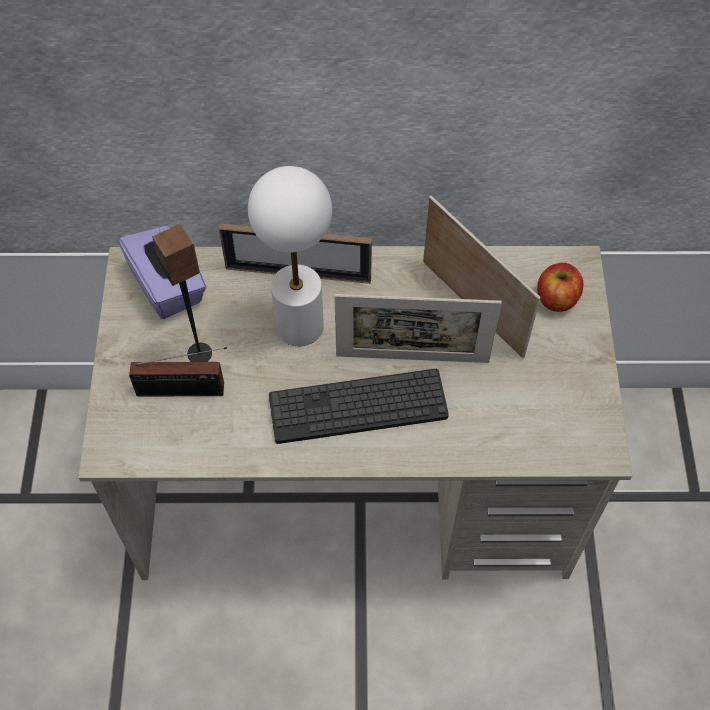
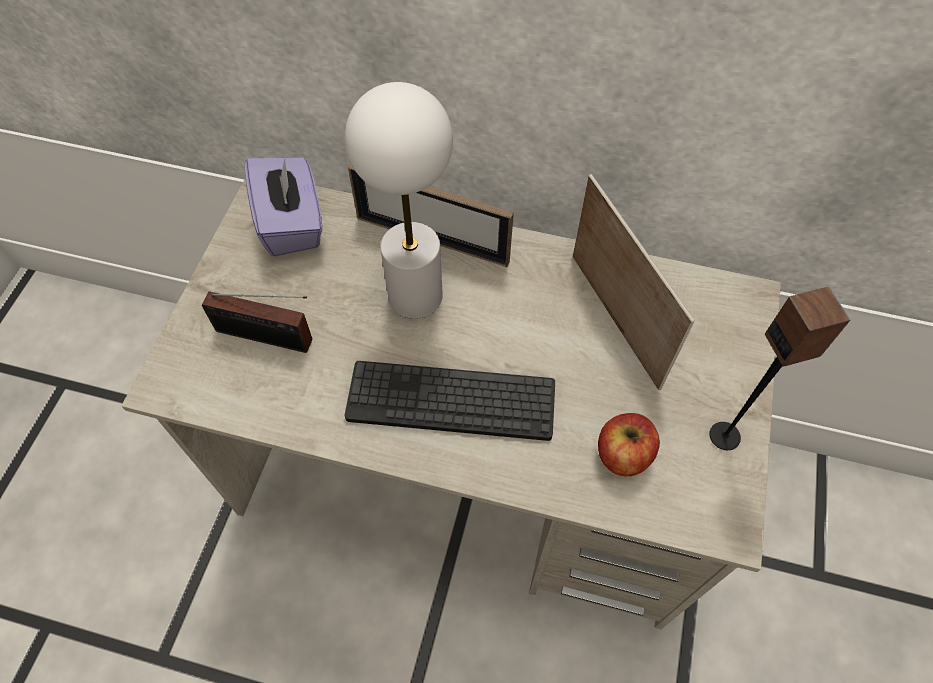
camera: 15 degrees right, 0 degrees up
speaker [152,224,212,362] -> speaker moved to [709,287,850,450]
picture frame [334,294,502,363] -> none
apple [537,263,583,312] -> apple moved to [598,413,660,476]

